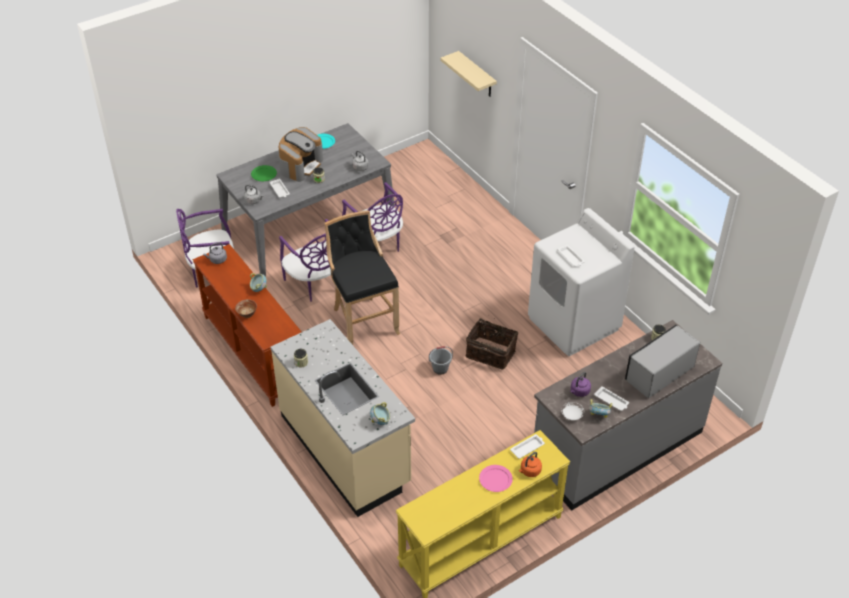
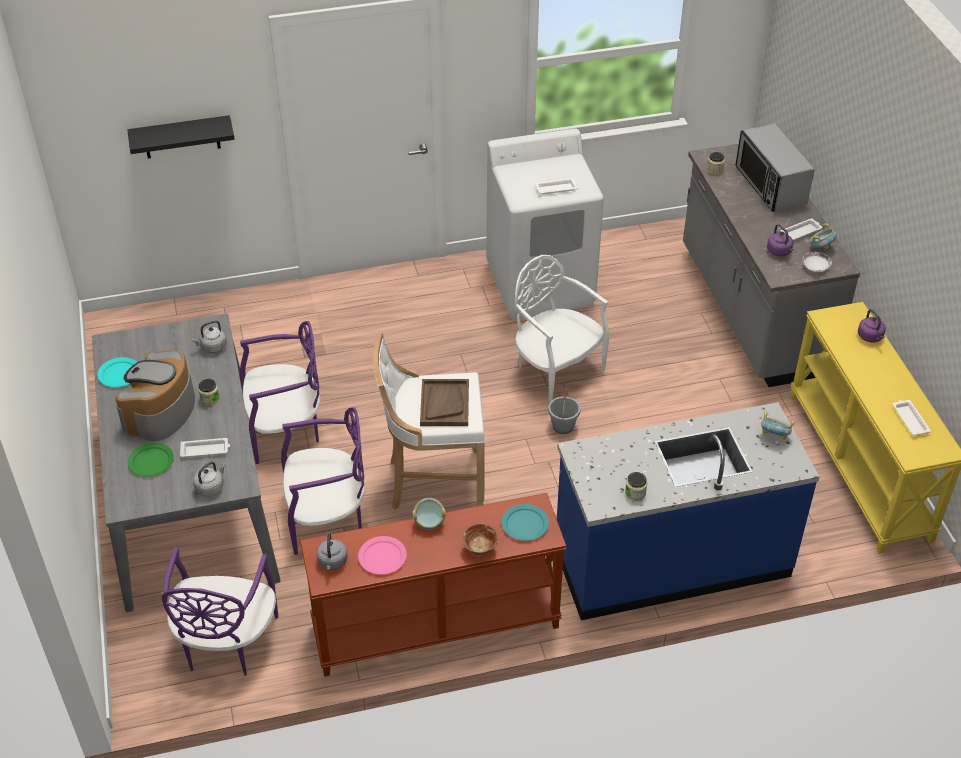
camera: 70 degrees left, 0 degrees up
beige counter [270,319,415,517] -> blue counter [557,402,820,620]
coffee machine [279,127,323,182] -> coffee machine turned 120 degrees counterclockwise [116,350,195,441]
black stool [324,210,400,345] -> white stool [373,333,485,509]
beige shelf [440,51,497,97] -> black shelf [127,115,235,159]
basket [466,319,518,369] -> white chair [515,255,609,403]
pink plate [479,465,513,492] -> pink plate moved to [358,536,407,575]
white tray [510,434,545,459] -> white tray moved to [892,400,931,436]
orange kettle [519,452,542,477] -> purple kettle [858,309,886,342]
none -> brown tray [420,379,469,426]
none -> turquoise plate [502,504,549,541]

